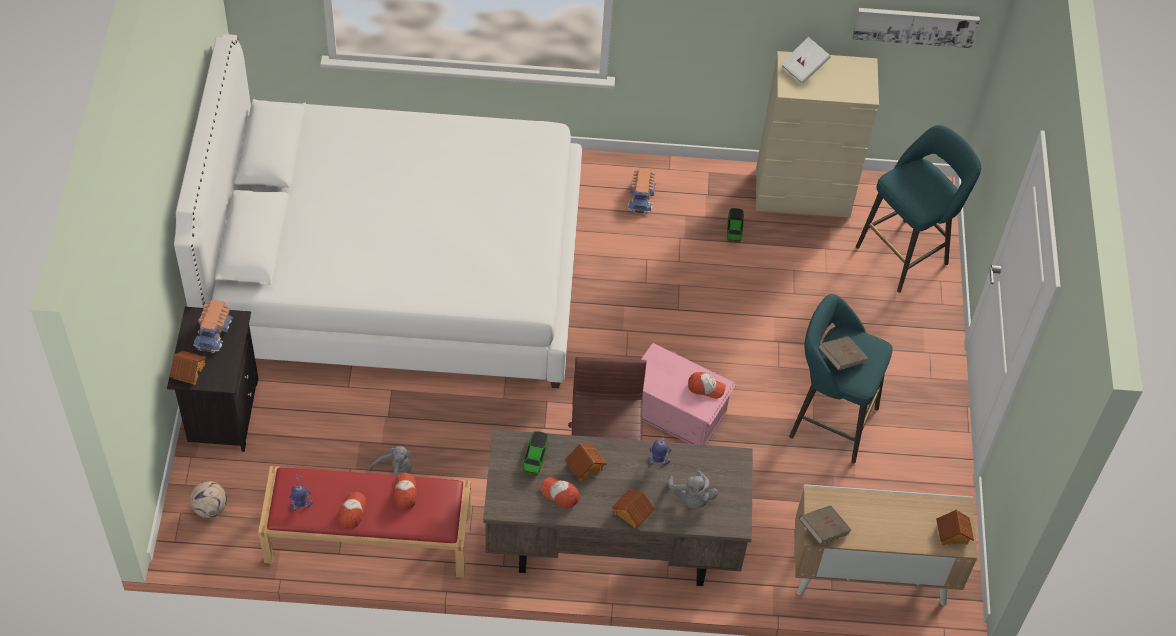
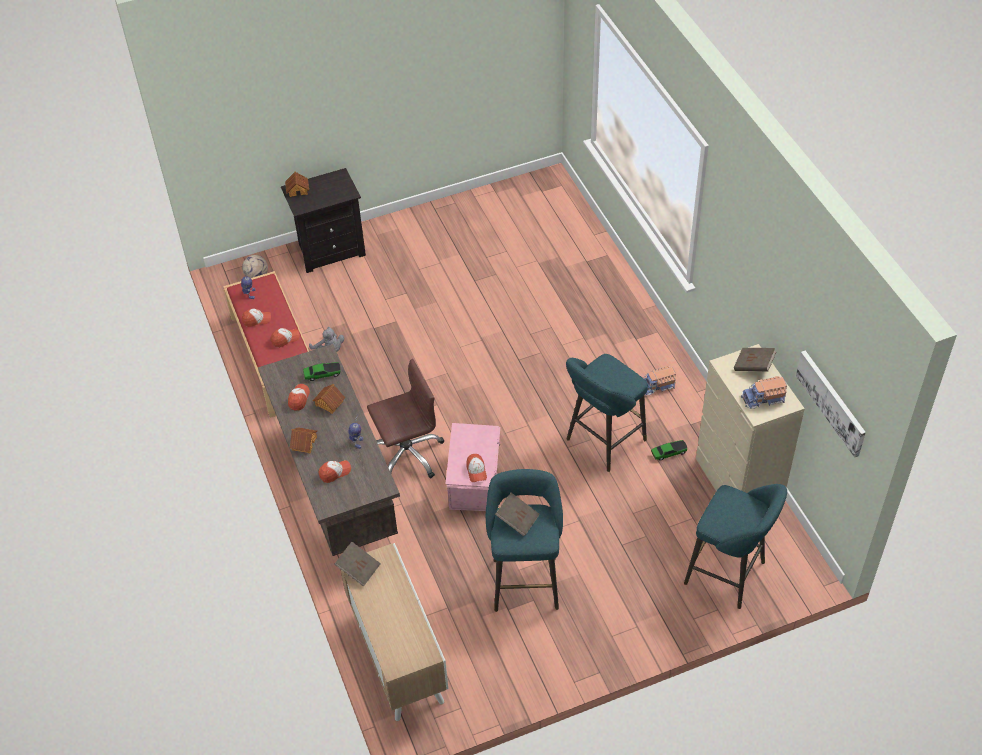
camera: 70 degrees right, 5 degrees down
white bed [174,34,582,388] -> none
toy truck [193,300,233,354] -> toy truck moved to [741,376,787,409]
grey plush toy [668,470,718,509] -> cap [319,460,351,483]
white book [781,37,831,84] -> brown book [734,348,776,371]
toy house [936,510,974,545] -> none
none -> turquoise stool [566,354,648,472]

